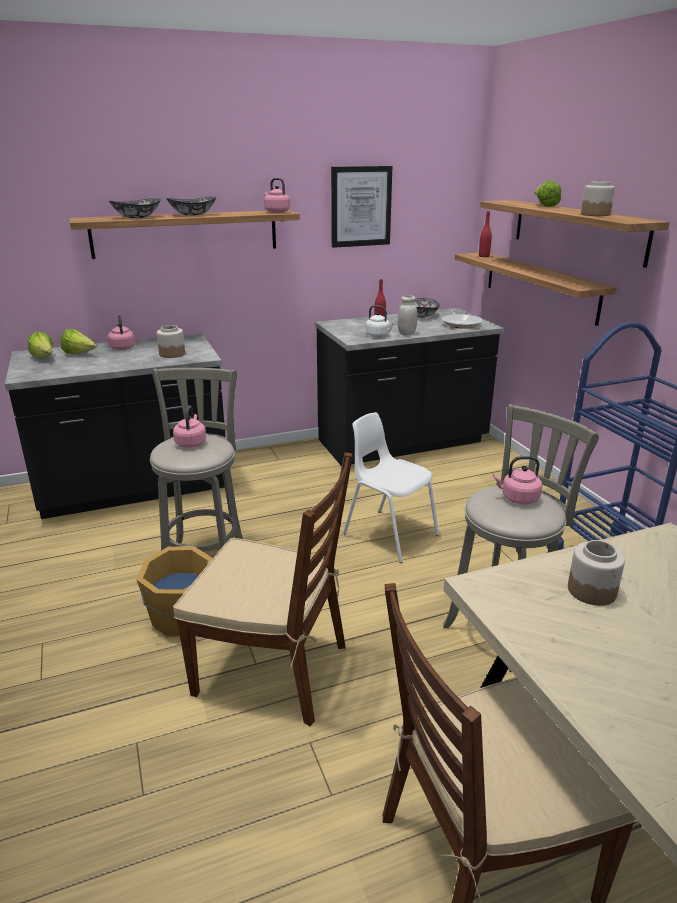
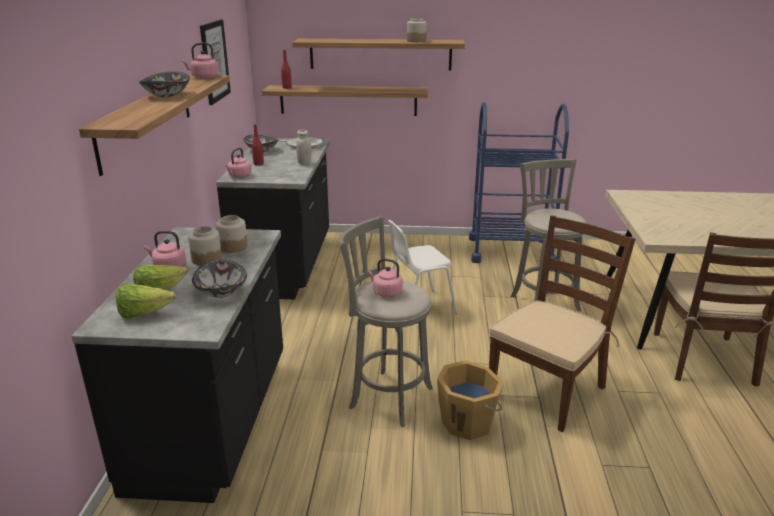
camera: 65 degrees left, 0 degrees up
bowl [109,198,161,218] -> bowl moved to [192,260,247,298]
white kettle [366,305,395,337] -> none
pink kettle [493,456,542,504] -> pink kettle moved to [225,148,251,178]
lettuce [534,180,561,207] -> none
jar [568,540,625,606] -> jar moved to [188,226,222,266]

